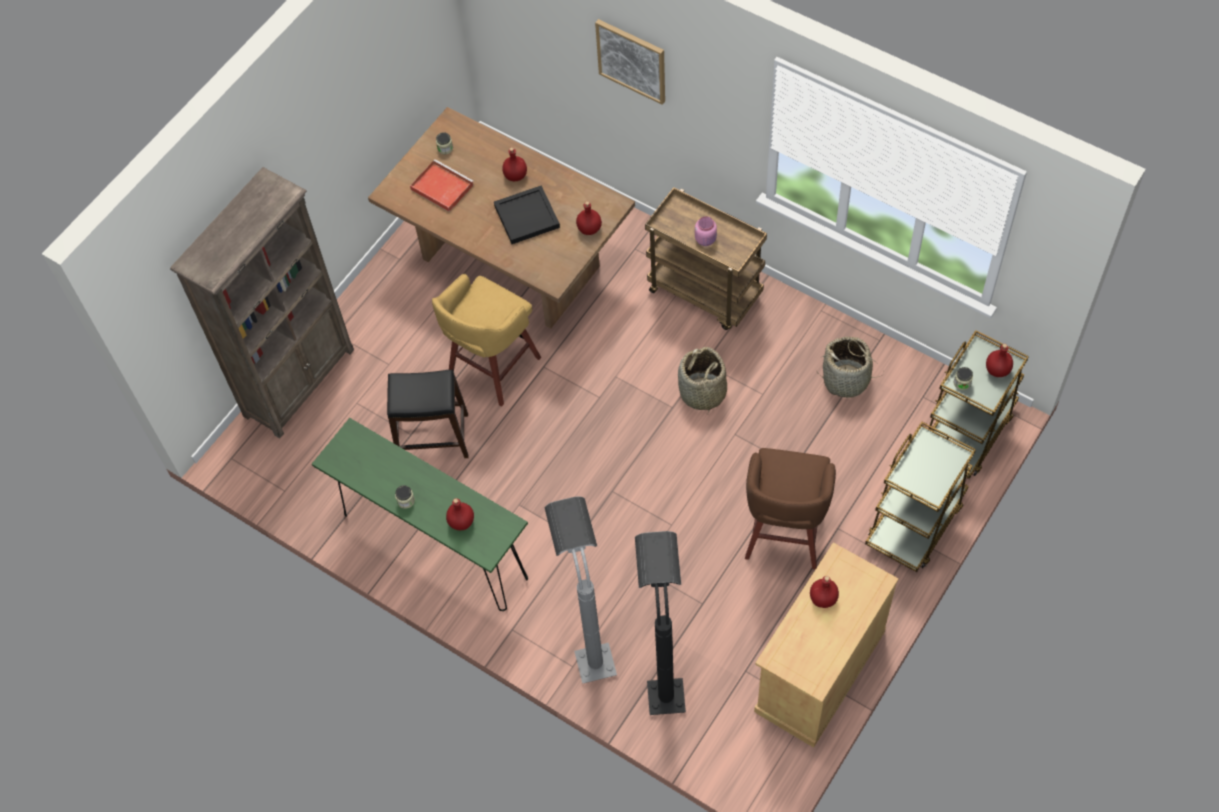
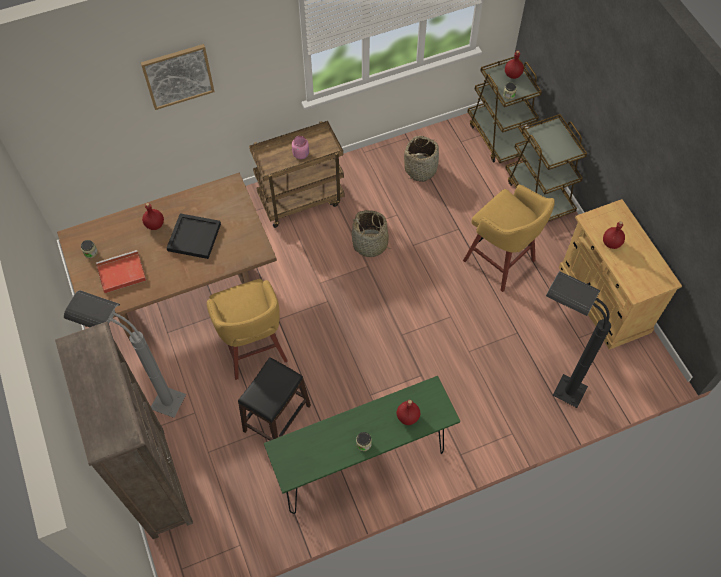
camera: 60 degrees left, 0 degrees up
grey floor lamp [545,496,617,684] -> grey floor lamp moved to [64,290,186,418]
red bottle [576,201,602,235] -> none
brown stool [745,448,836,570] -> yellow stool [463,185,555,292]

